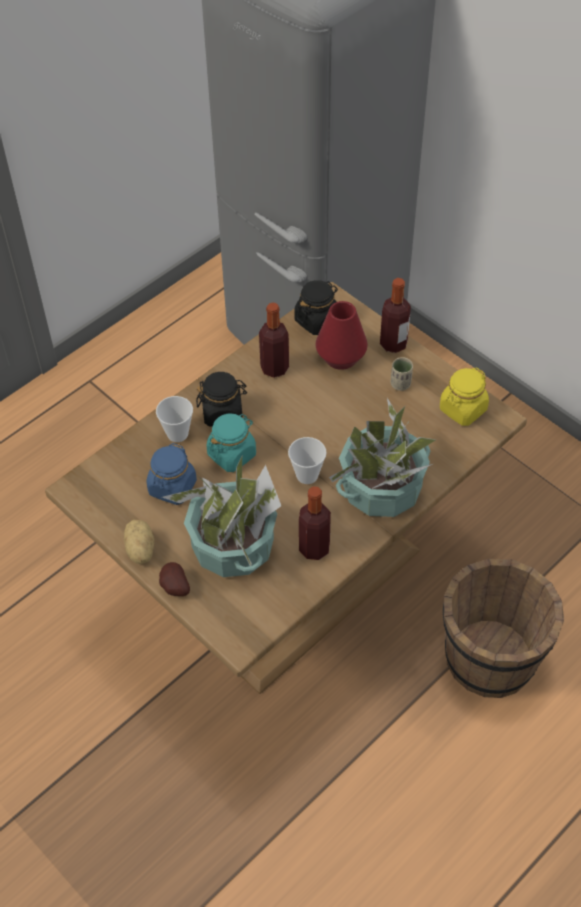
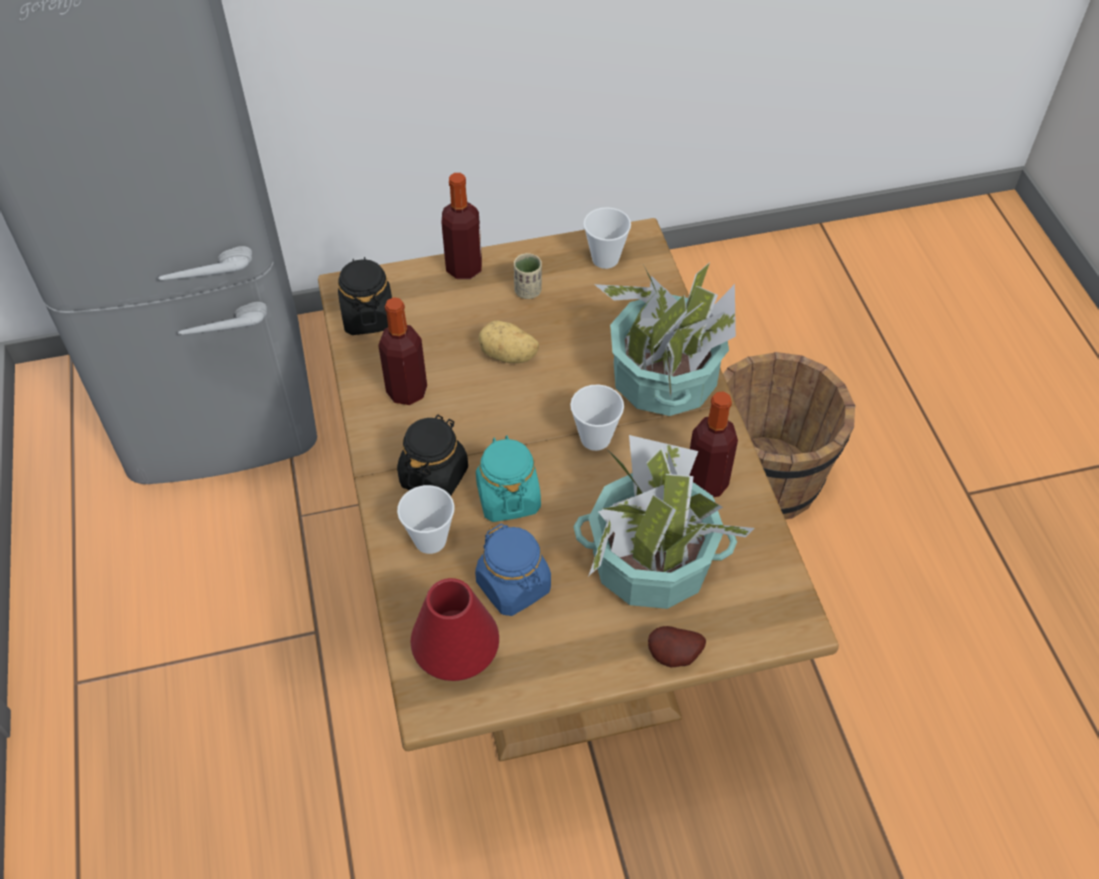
camera: 60 degrees left, 0 degrees up
potato [124,520,154,564] -> potato moved to [478,320,539,363]
red vase [316,301,368,370] -> red vase moved to [411,578,499,681]
yellow jar [440,367,489,426] -> cup [583,207,631,269]

